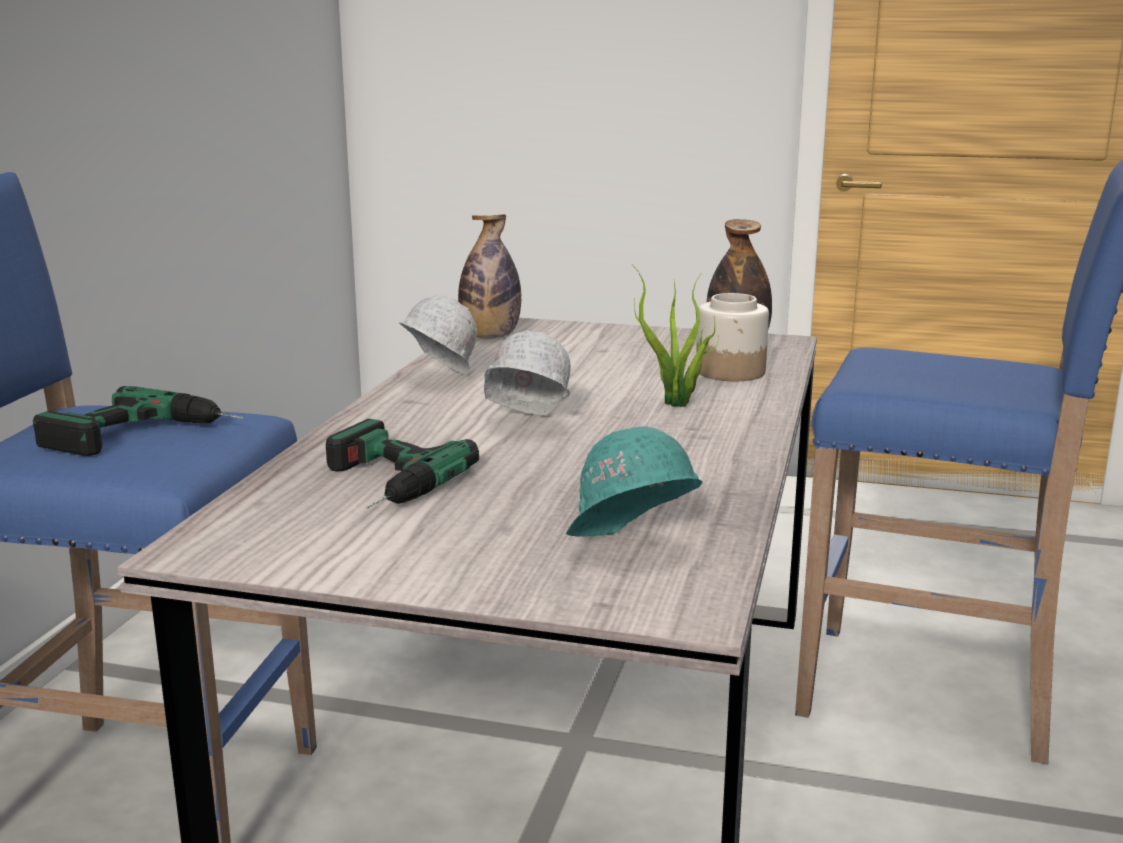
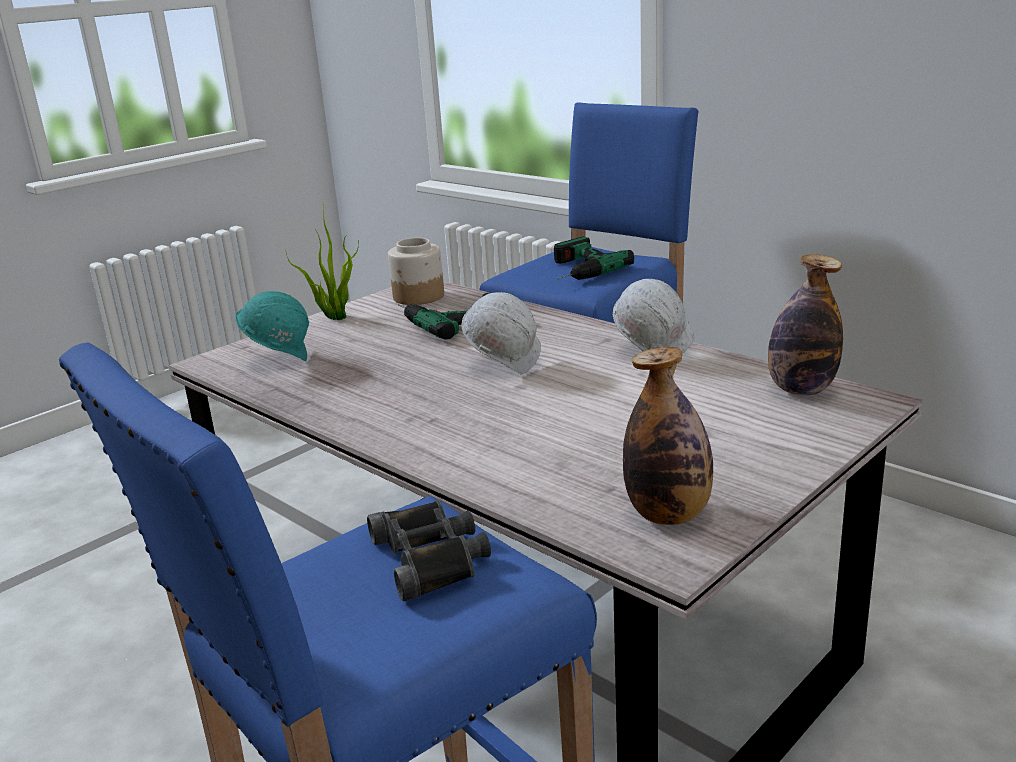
camera: 120 degrees right, 5 degrees up
potted plant [632,264,719,407] -> potted plant moved to [286,205,359,320]
jar [696,293,769,381] -> jar moved to [388,238,444,305]
none -> black binoculars [367,500,491,601]

